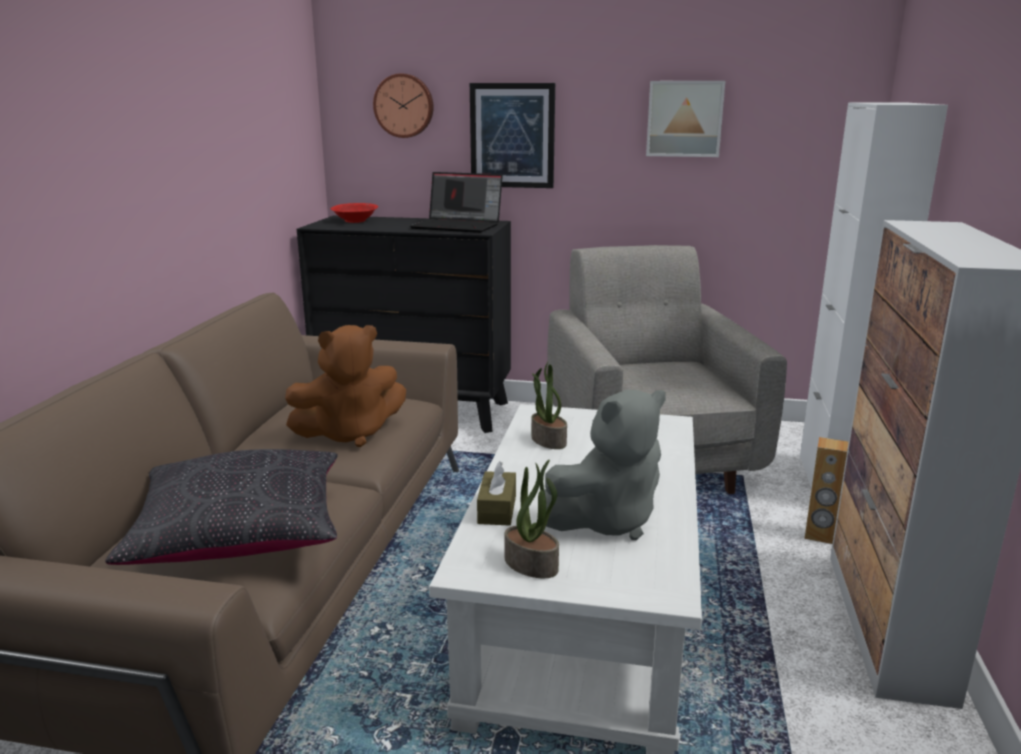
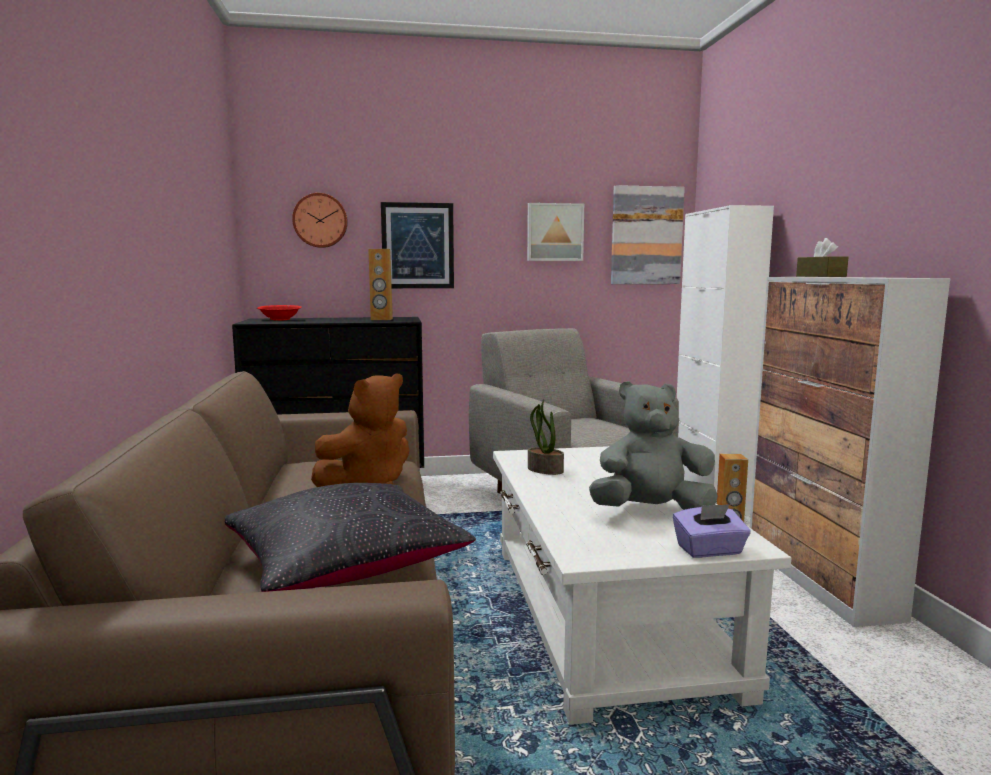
camera: 20 degrees left, 10 degrees down
laptop [410,172,503,233] -> brown speaker [368,249,393,320]
brown tissue box [477,461,516,526] -> brown tissue box moved to [796,238,848,277]
potted plant [504,460,559,578] -> none
grey plush toy [544,390,666,540] -> grey plush toy turned 135 degrees counterclockwise [589,381,718,510]
none -> picture [611,185,685,284]
none -> purple tissue box [673,504,751,558]

